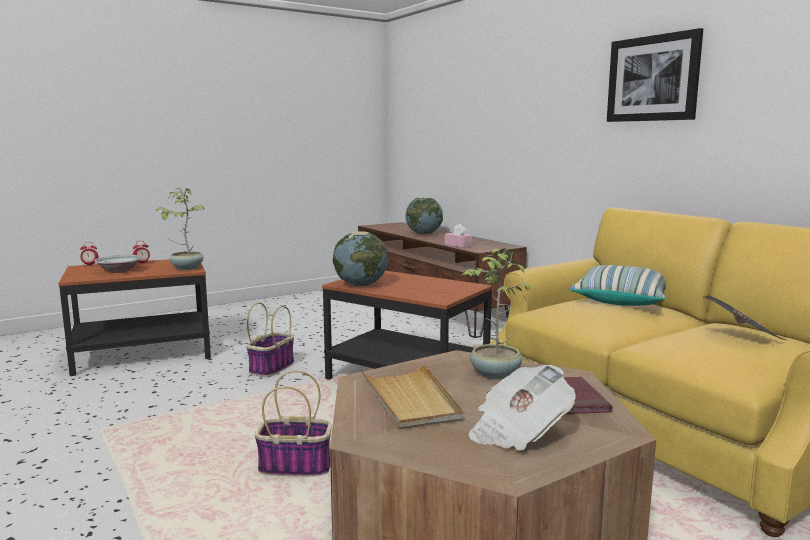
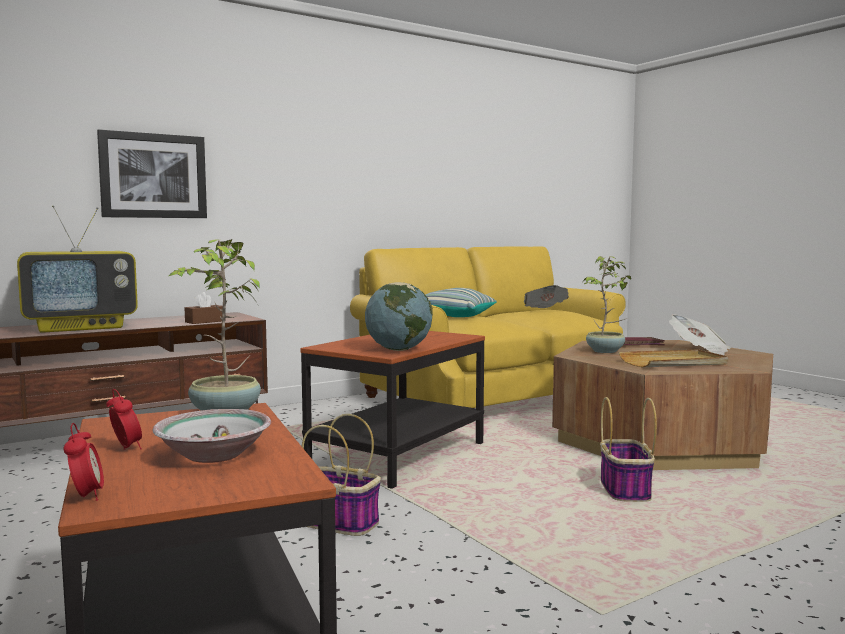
camera: 90 degrees left, 5 degrees down
globe [405,197,443,234] -> television [17,205,138,333]
pink tissue box [445,224,472,248] -> brown tissue box [184,292,223,324]
picture [607,28,703,122] -> picture moved to [97,129,207,218]

